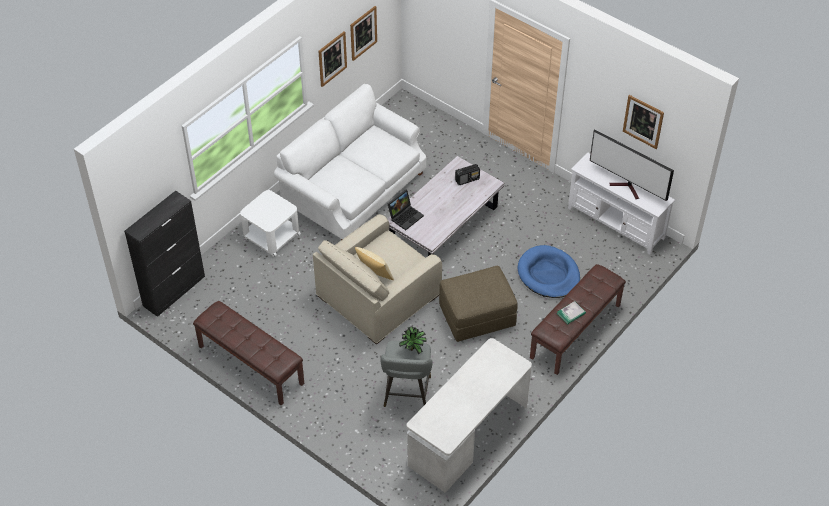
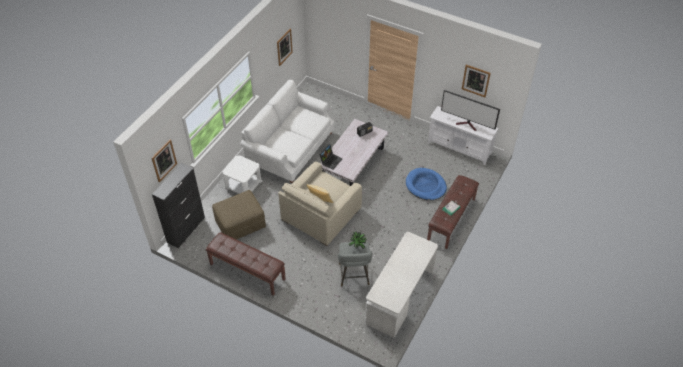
camera: 10 degrees left, 0 degrees up
picture [318,31,347,87] -> picture moved to [152,139,177,182]
brown ottoman [439,266,518,342] -> brown ottoman moved to [212,190,266,239]

